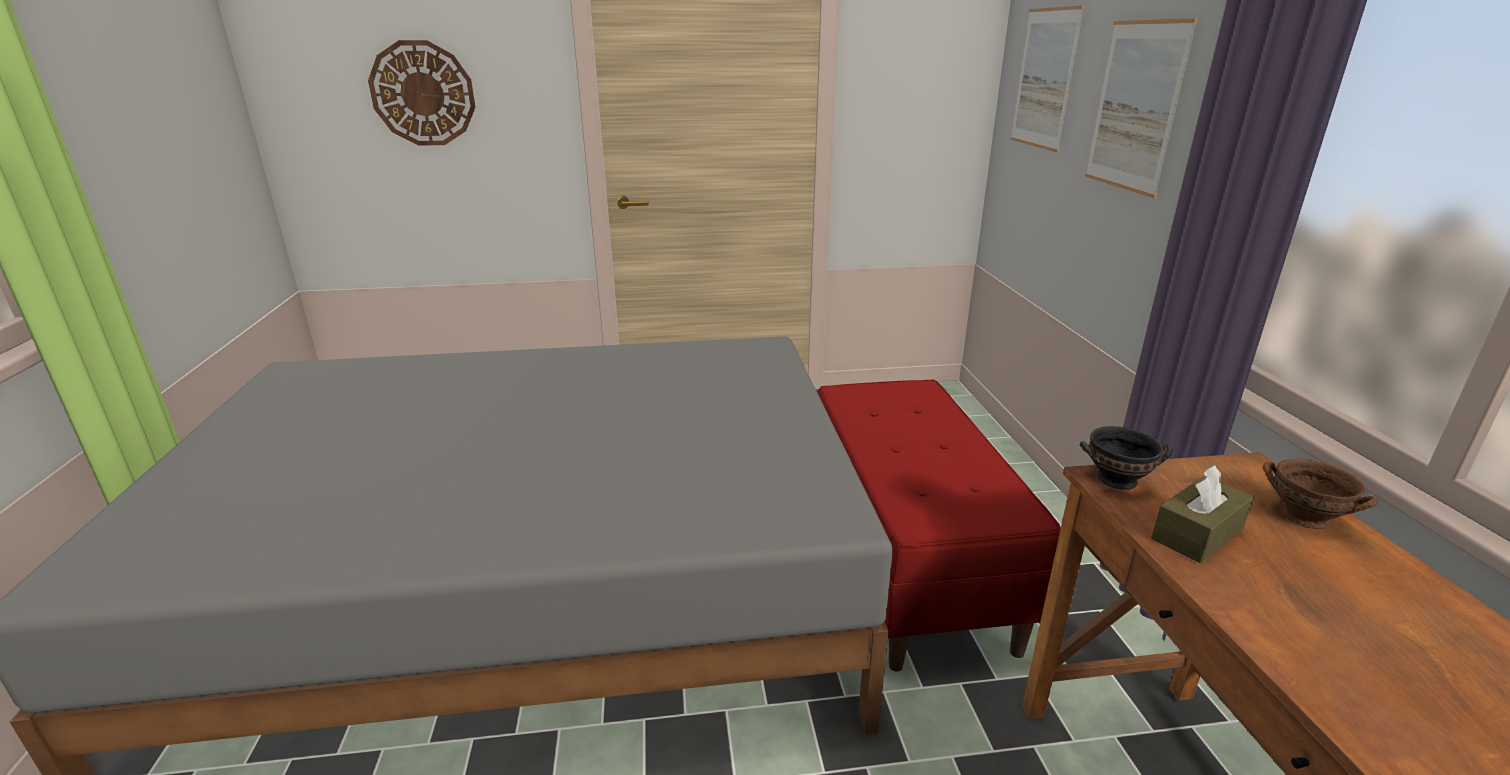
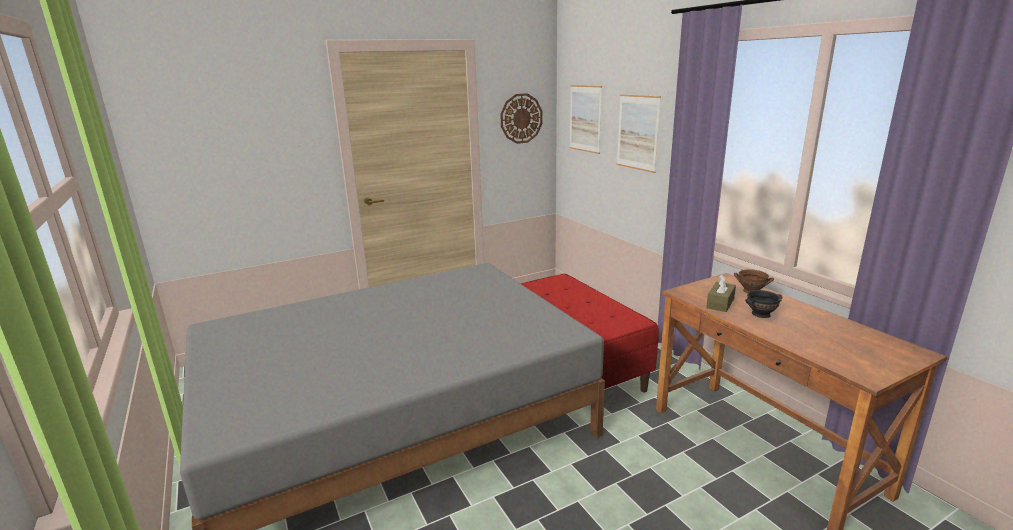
camera: 20 degrees left, 5 degrees down
wall clock [368,40,476,146] -> wall clock moved to [500,93,543,144]
black bowl [1080,426,1173,490] -> black bowl moved to [745,290,783,318]

